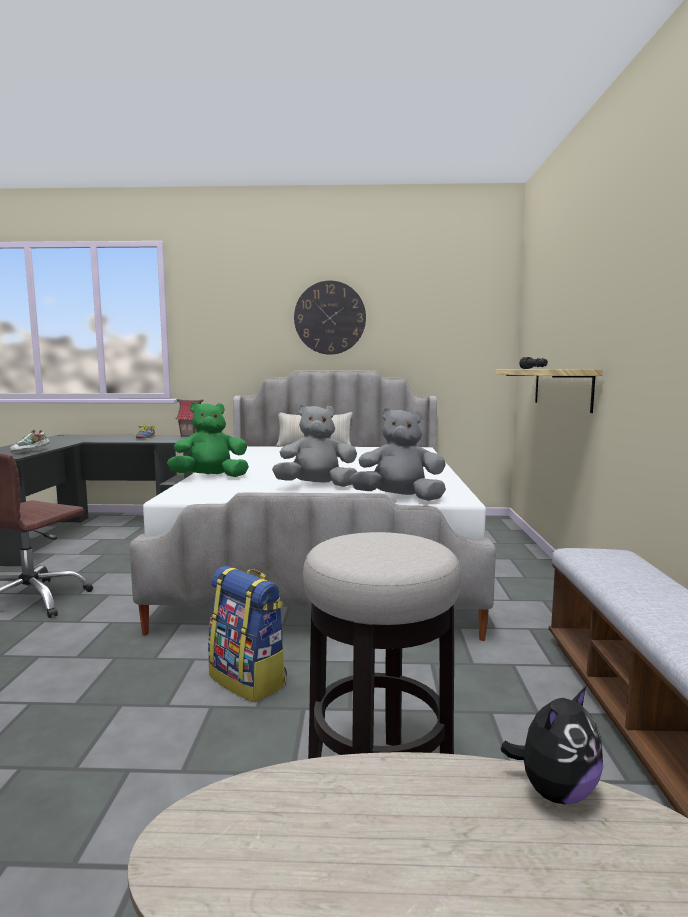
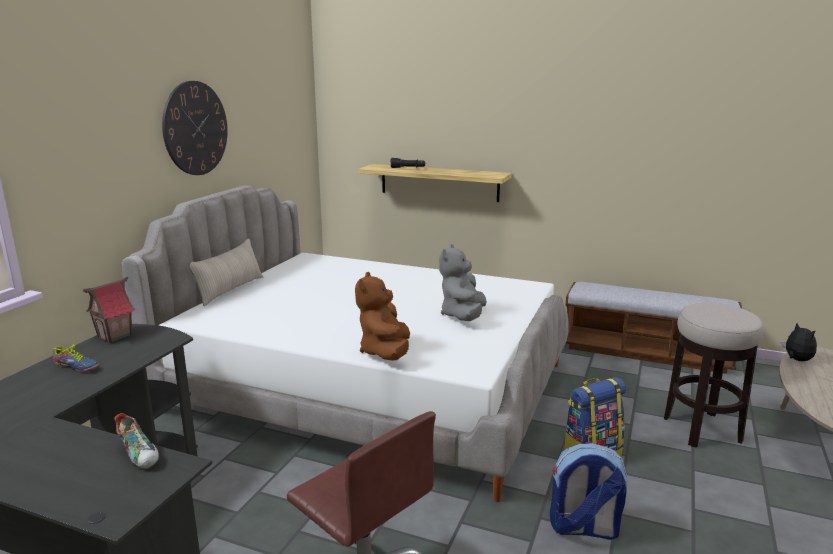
camera: 70 degrees left, 10 degrees up
green plush toy [167,402,249,477] -> brown plush toy [355,272,410,360]
grey plush toy [350,408,446,501] -> none
none -> backpack [550,443,627,540]

